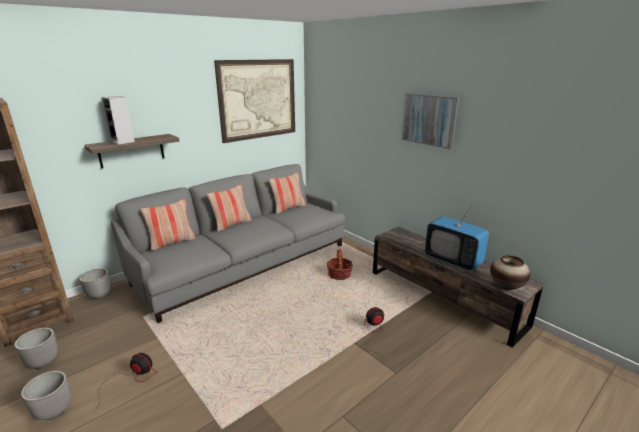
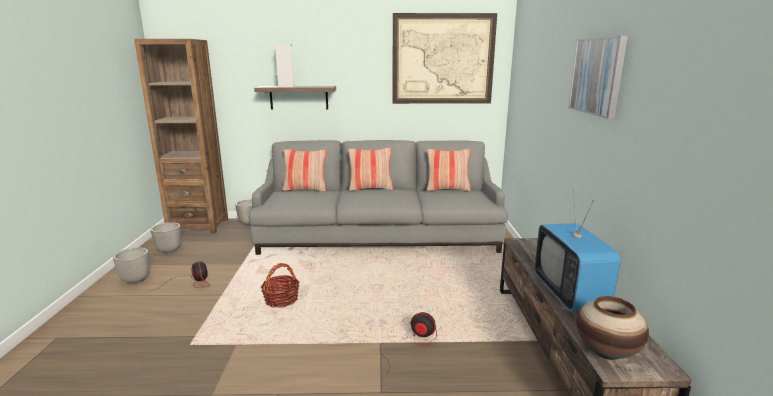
camera: 40 degrees right, 5 degrees down
basket [327,249,353,280] -> basket moved to [261,263,299,308]

